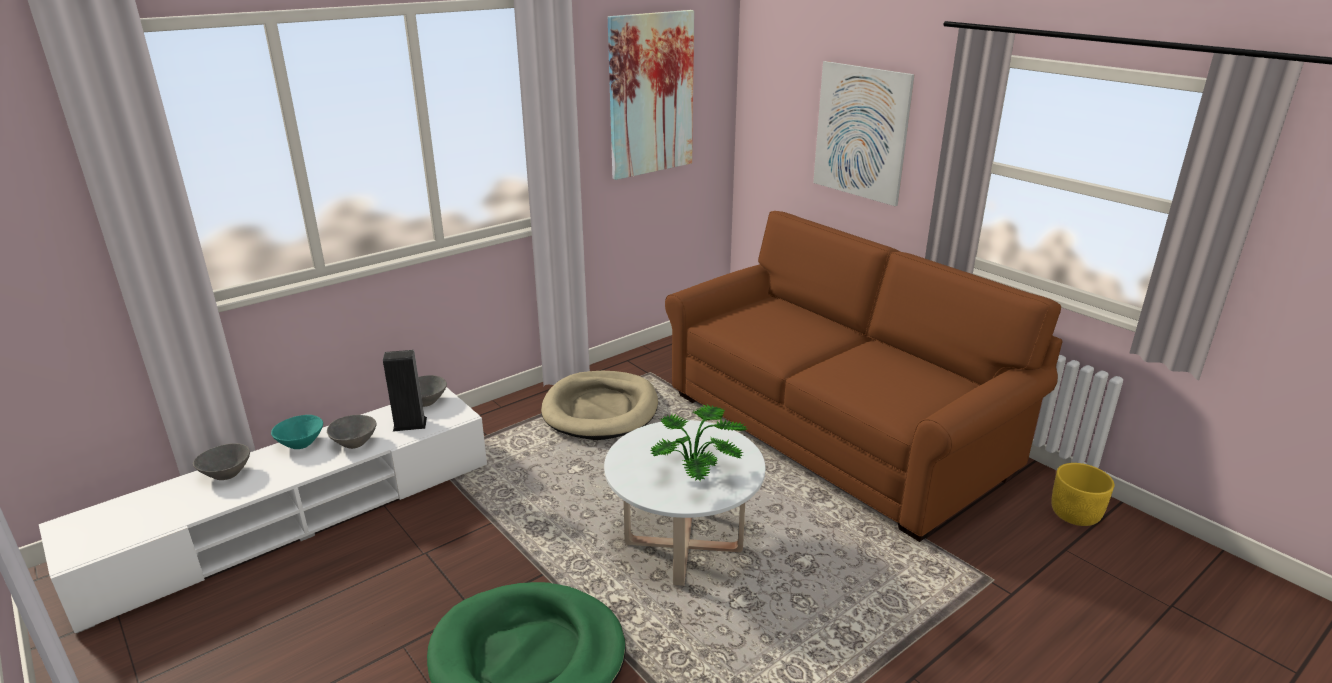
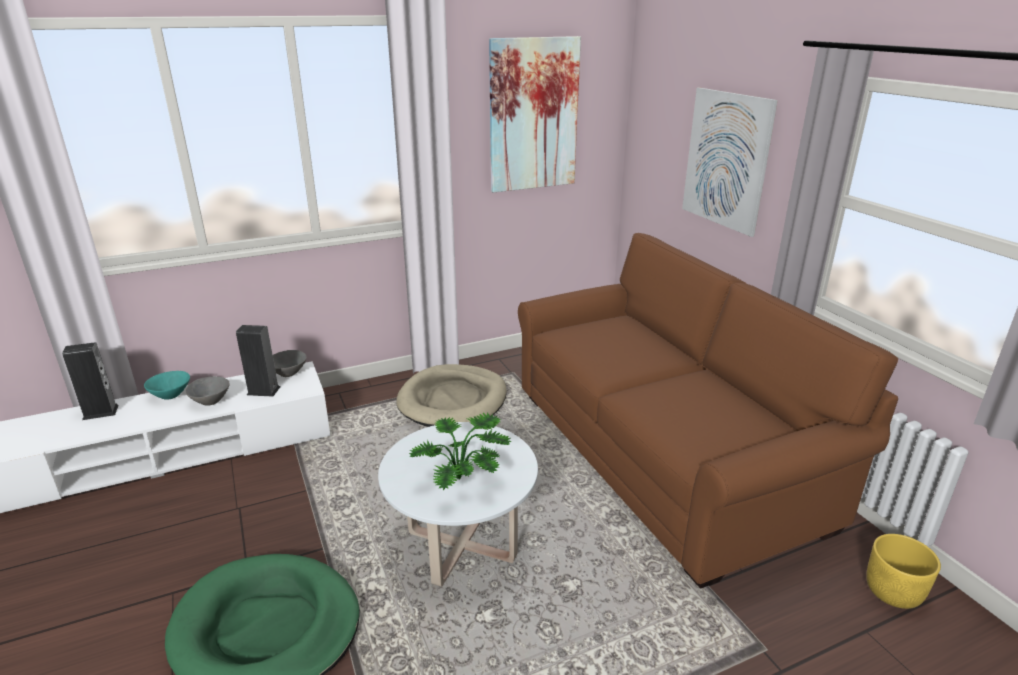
camera: 15 degrees right, 0 degrees up
grey bowl [193,443,250,480] -> speaker [62,342,119,420]

